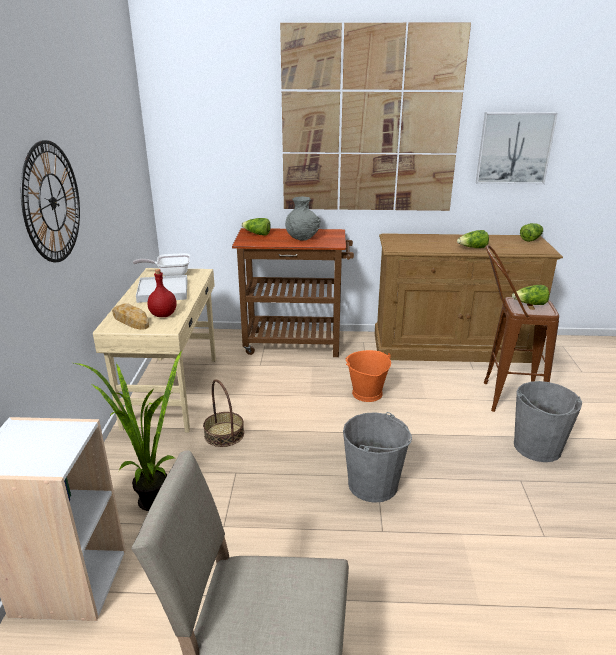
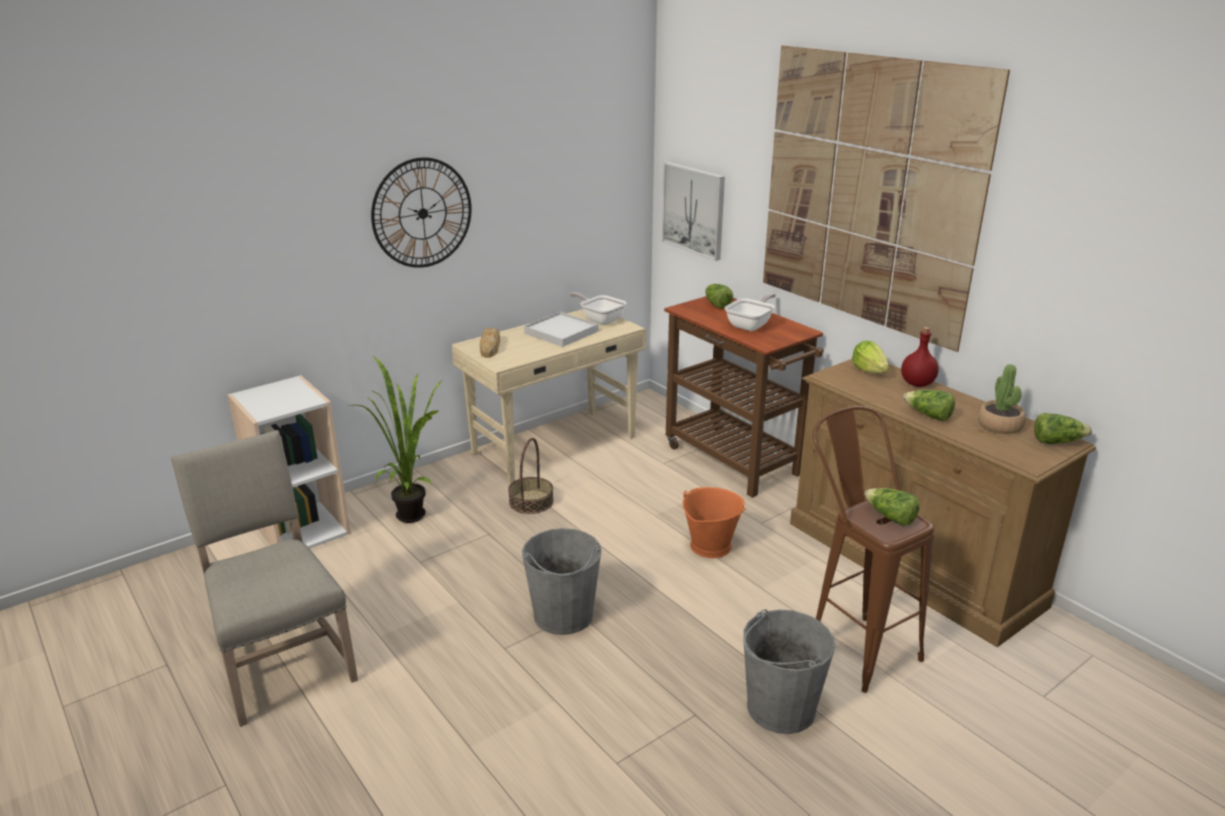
camera: 50 degrees right, 0 degrees up
red bottle [147,269,177,317] -> red bottle moved to [901,327,939,387]
grey vase [285,196,320,240] -> frying pan [725,293,776,331]
picture [476,112,558,184] -> picture moved to [662,162,725,261]
none -> lettuce [852,341,889,373]
none -> potted plant [978,364,1026,434]

